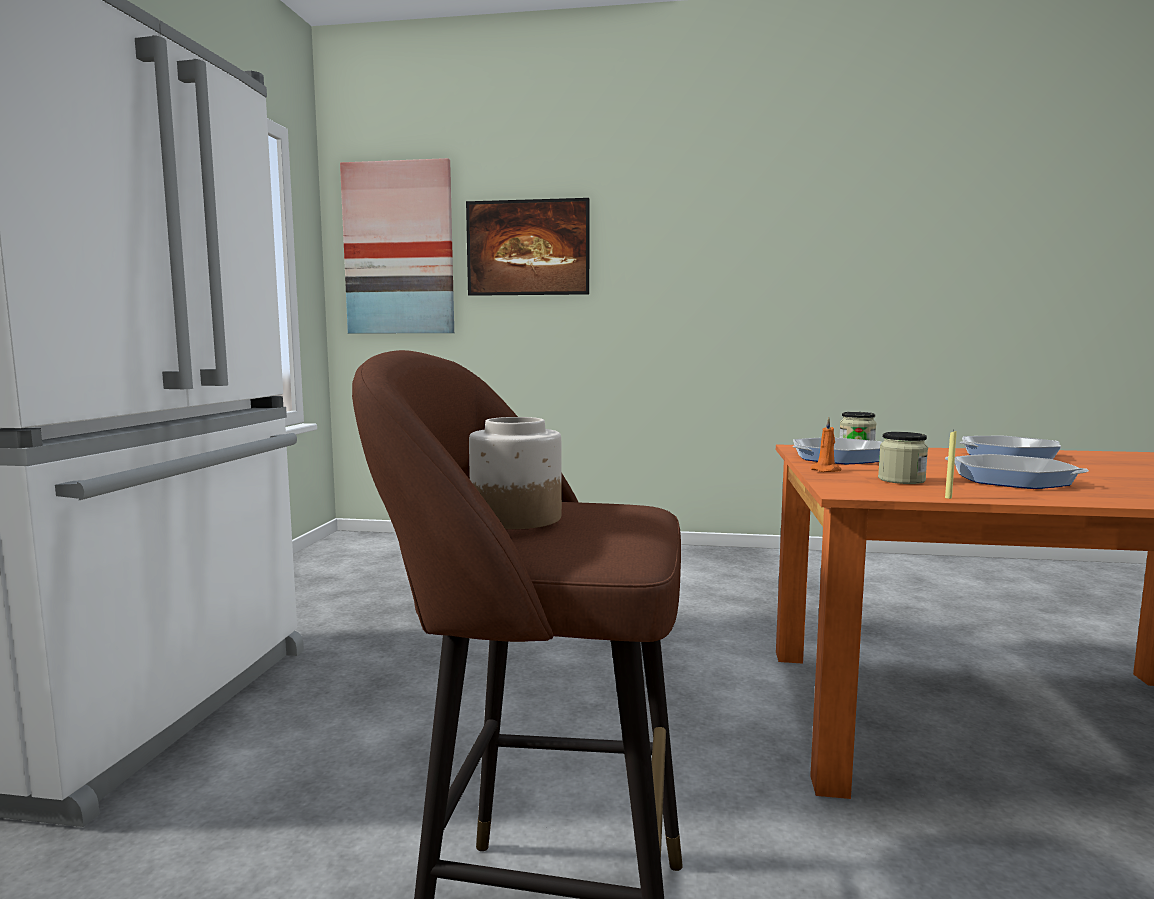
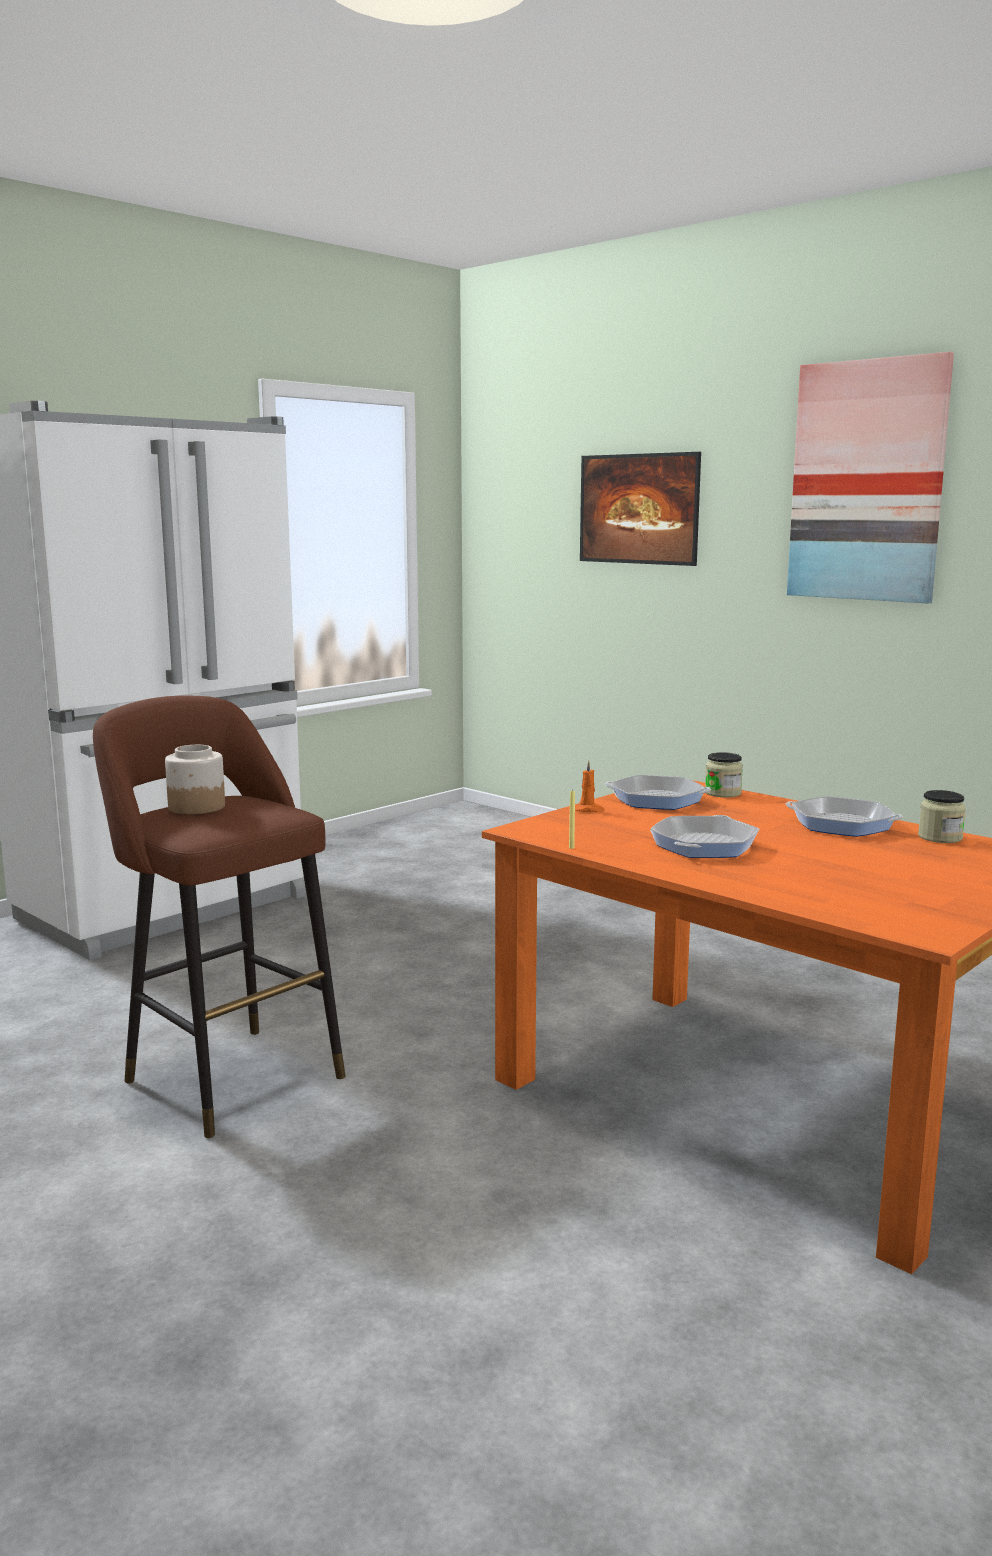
camera: 35 degrees right, 5 degrees up
picture [340,158,454,333] -> picture moved to [787,352,954,604]
jar [878,432,928,484] -> jar moved to [918,790,966,843]
frying pan [945,454,1089,489] -> frying pan turned 45 degrees clockwise [650,815,759,858]

